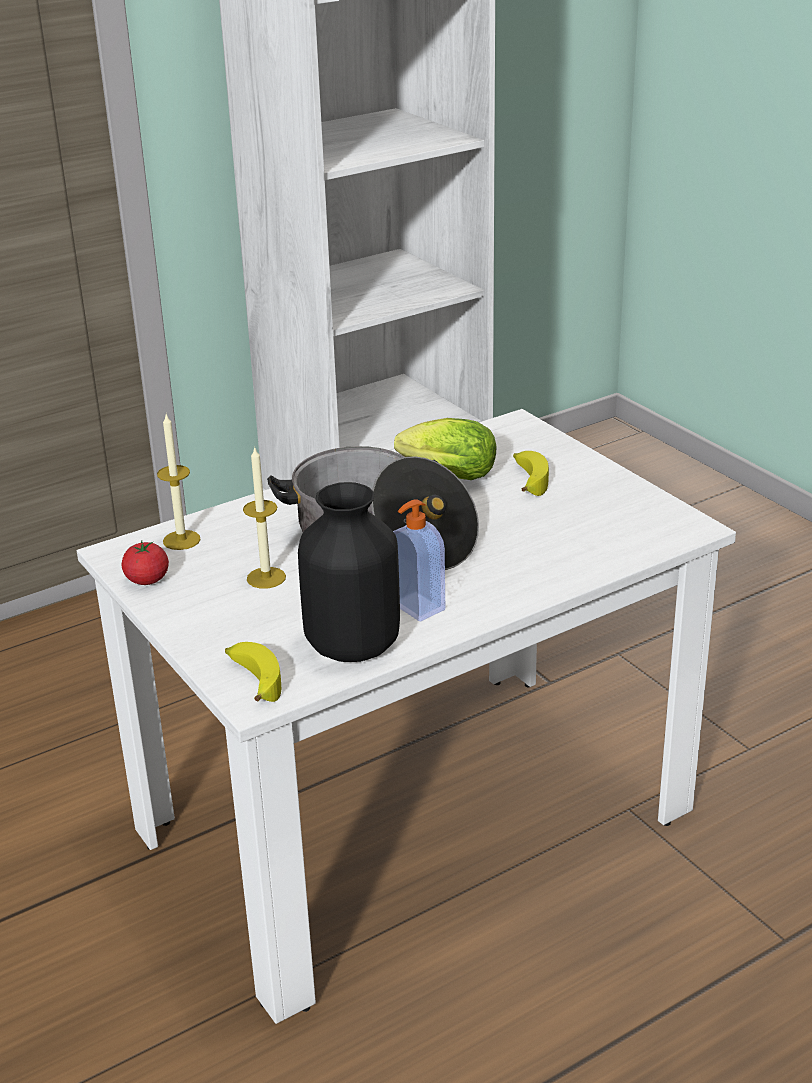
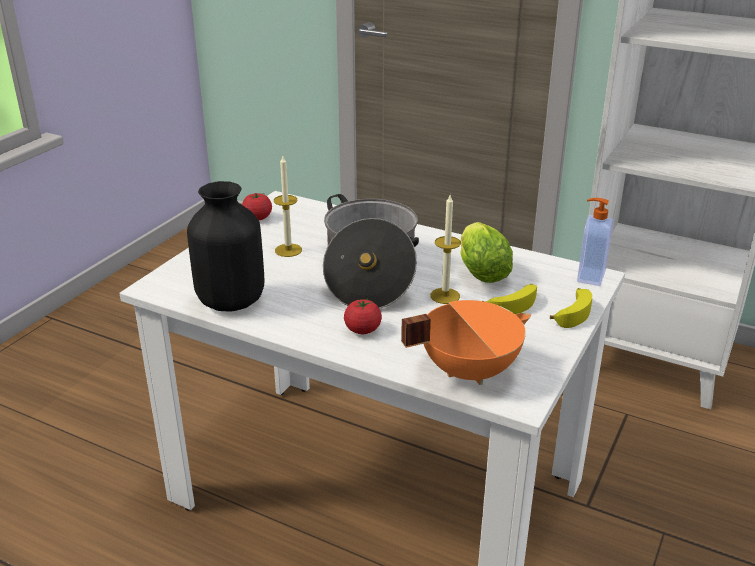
camera: 60 degrees right, 0 degrees up
candle [157,414,201,550] -> candle moved to [430,195,461,304]
banana [225,642,281,702] -> banana moved to [550,288,592,328]
soap dispenser [393,499,445,621] -> soap dispenser moved to [577,198,613,286]
none -> tomato [344,298,382,334]
none -> orange cooking pot [401,300,531,385]

